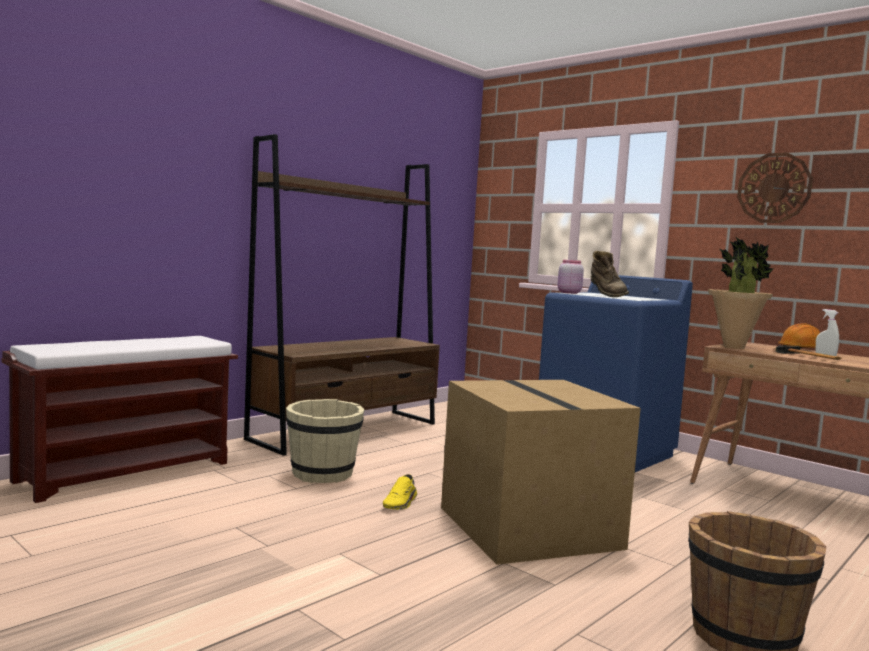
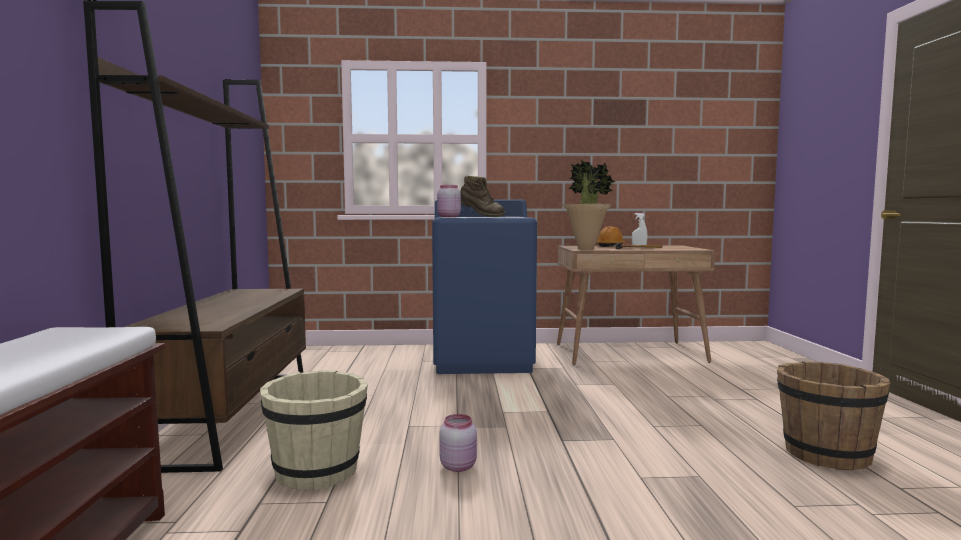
camera: 45 degrees left, 0 degrees up
yellow shoe [383,474,417,510] -> pink jar [439,414,477,472]
cardboard box [441,380,641,565] -> none
wall clock [737,152,813,223] -> none

